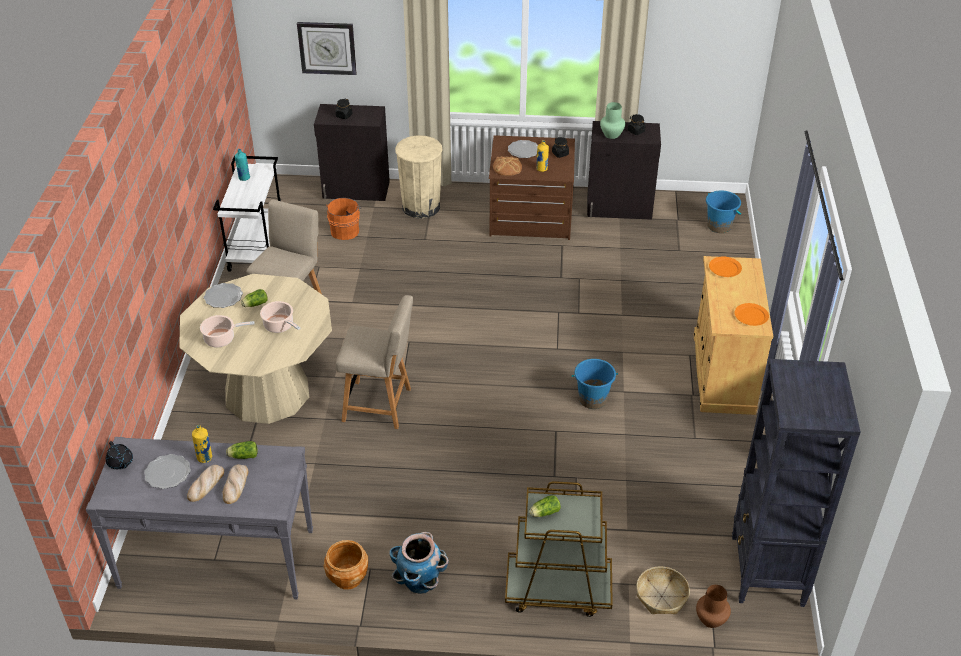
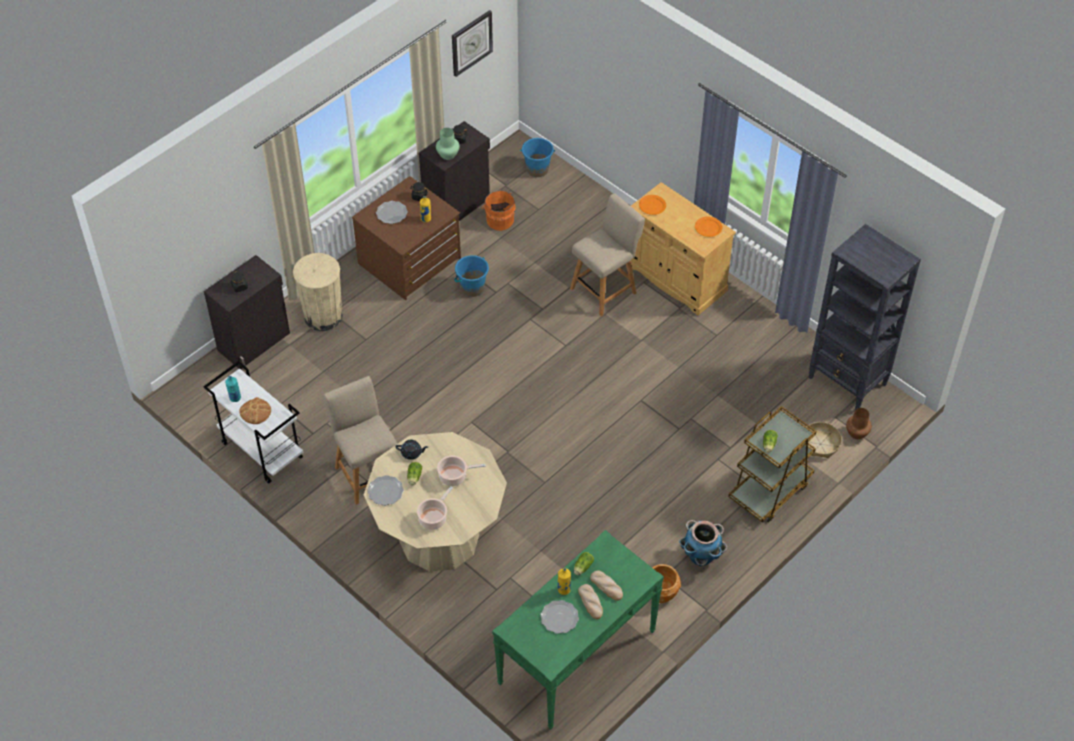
camera: 50 degrees left, 10 degrees up
grey console table [86,437,313,599] -> green console table [492,530,664,730]
black teapot [106,441,133,469] -> black teapot moved to [395,440,428,460]
wall clock [297,22,357,75] -> wall clock moved to [452,10,493,77]
orange bucket [326,198,361,240] -> orange bucket moved to [482,191,516,231]
beige chair [336,295,413,429] -> beige chair moved to [570,193,645,316]
bread [493,157,522,176] -> bread moved to [239,397,271,424]
blue bucket [572,359,618,409] -> blue bucket moved to [454,255,489,297]

